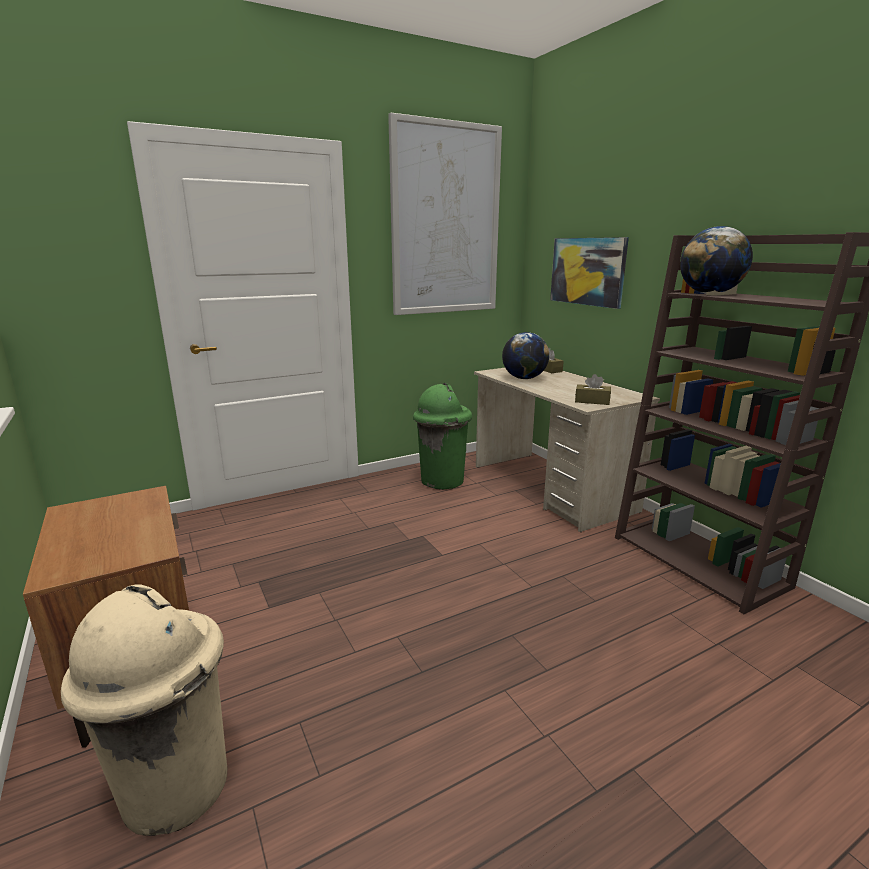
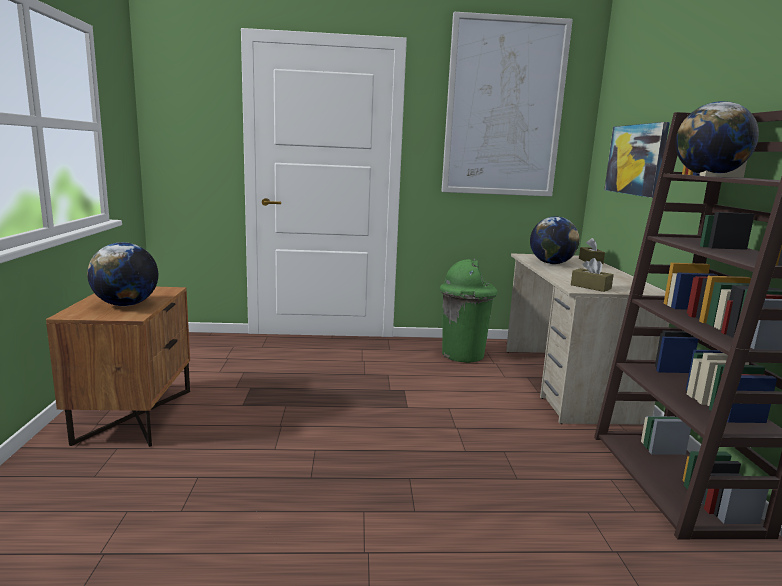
camera: 25 degrees right, 5 degrees down
beige trash can [61,584,227,836] -> none
none -> globe [87,242,158,306]

